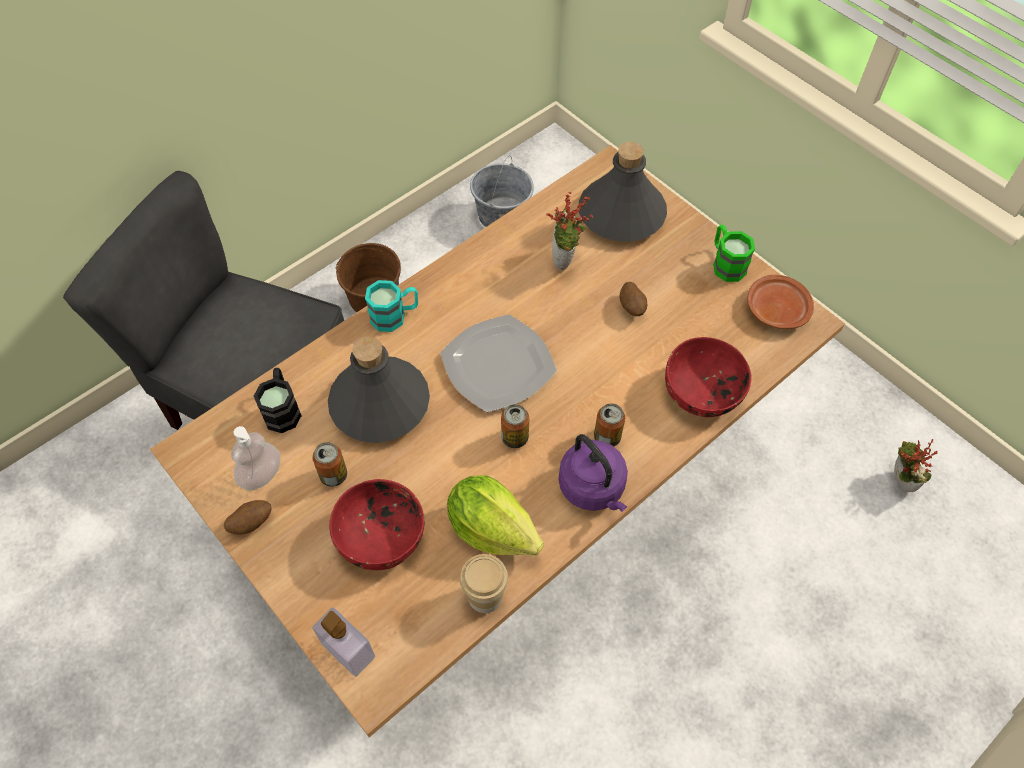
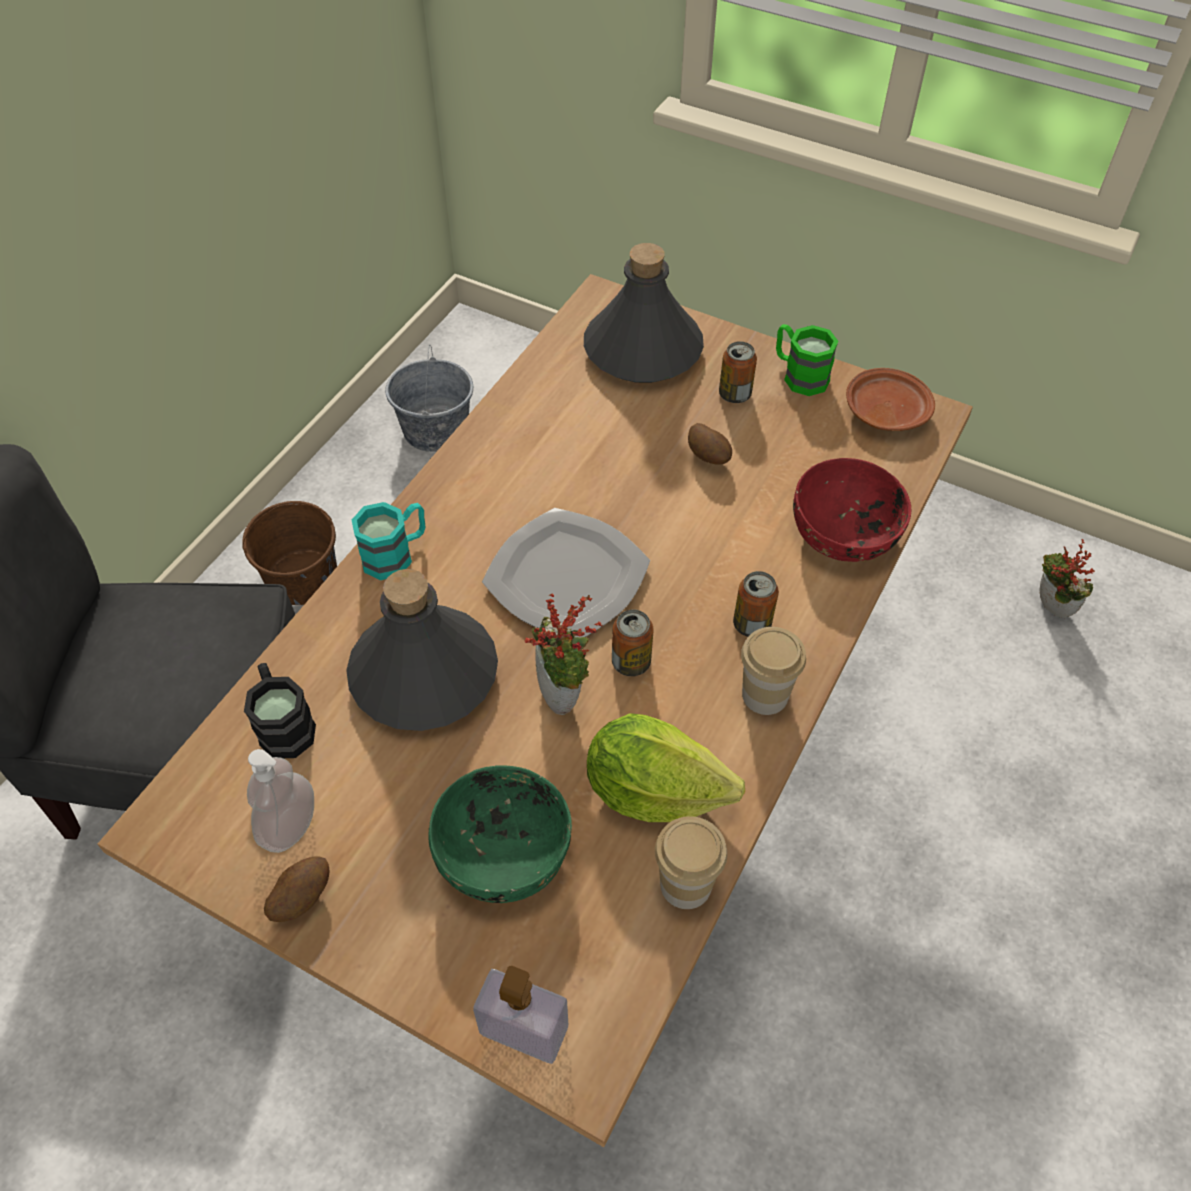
camera: 20 degrees left, 5 degrees down
can [312,442,347,487] -> can moved to [719,341,757,403]
red bowl [329,479,424,570] -> green bowl [429,765,572,903]
potted plant [546,192,593,271] -> potted plant moved to [524,593,603,715]
purple kettle [559,434,628,512] -> cup [741,627,806,715]

